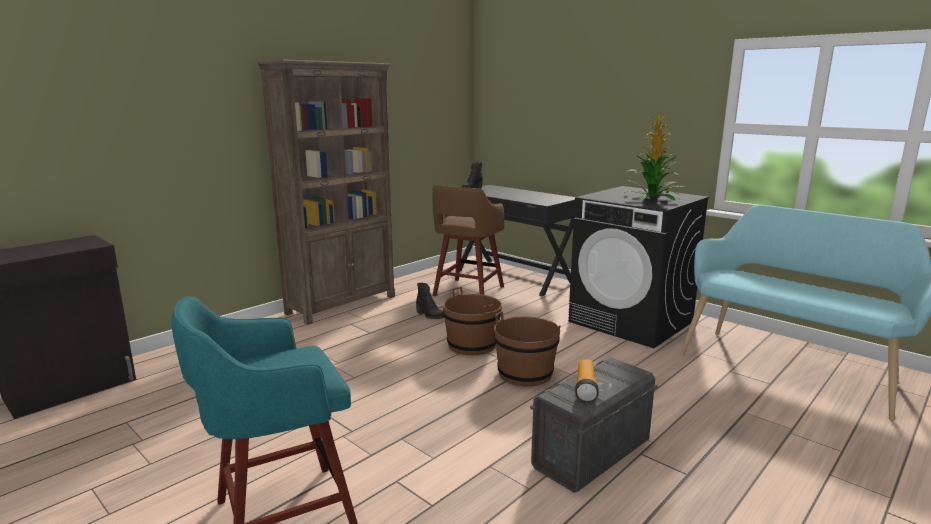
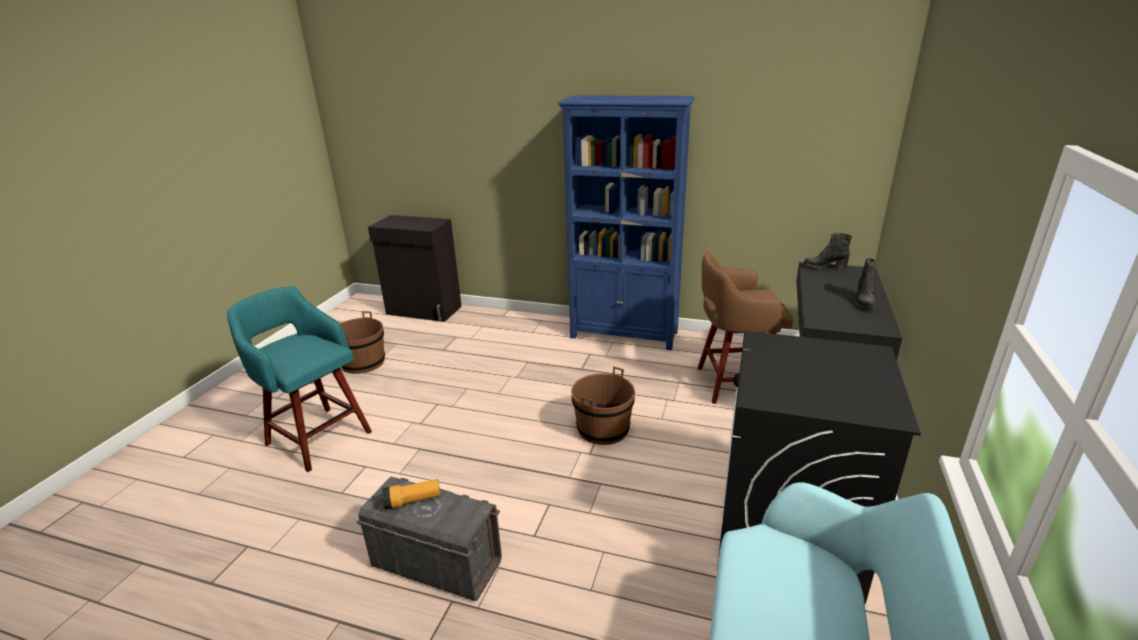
camera: 65 degrees right, 10 degrees up
brown bookcase [257,59,395,325] -> blue bookcase [558,95,695,350]
black boot [416,283,445,319] -> black boot moved to [855,258,876,309]
brown bucket [494,311,560,386] -> brown bucket moved to [340,311,385,374]
potted plant [624,111,684,201] -> none

